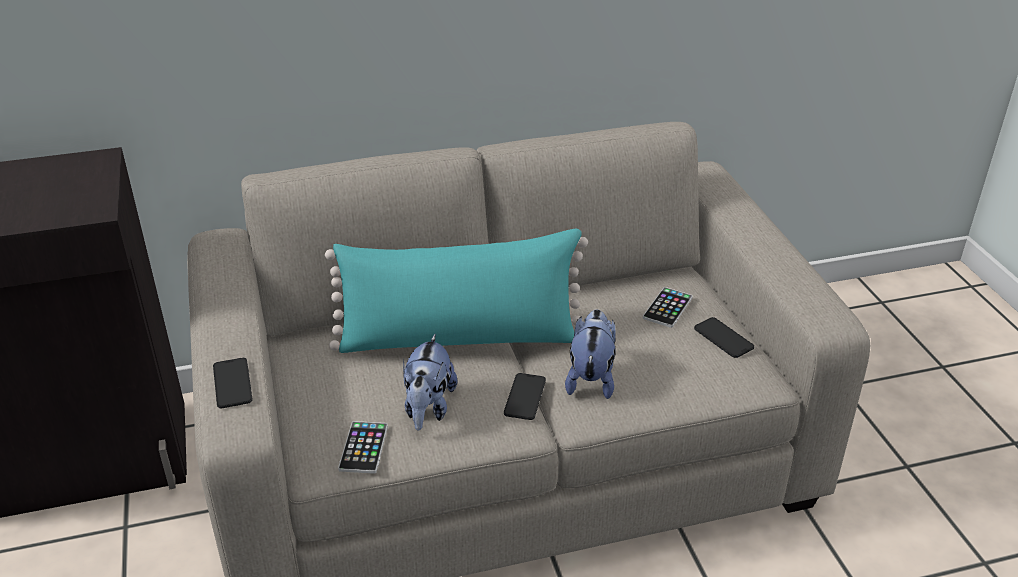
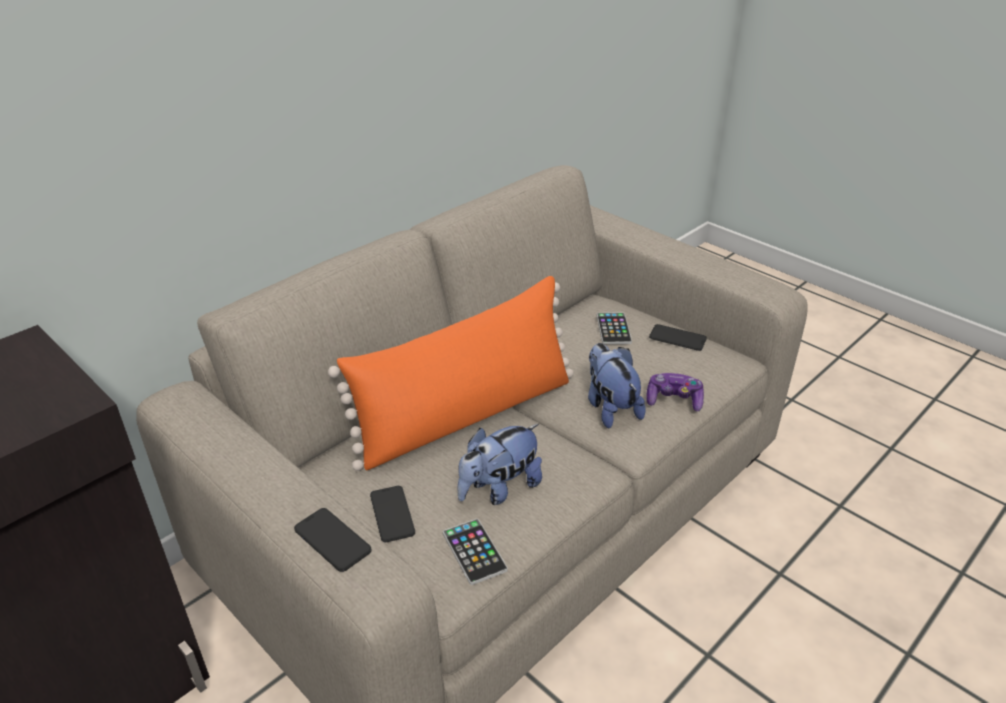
camera: 30 degrees left, 0 degrees up
turquoise pillow [325,229,588,353] -> orange pillow [328,276,574,471]
plush toy [403,334,457,431] -> plush toy turned 75 degrees clockwise [458,424,542,505]
phone [504,373,546,420] -> phone moved to [370,486,415,542]
none -> game controller [646,373,704,411]

